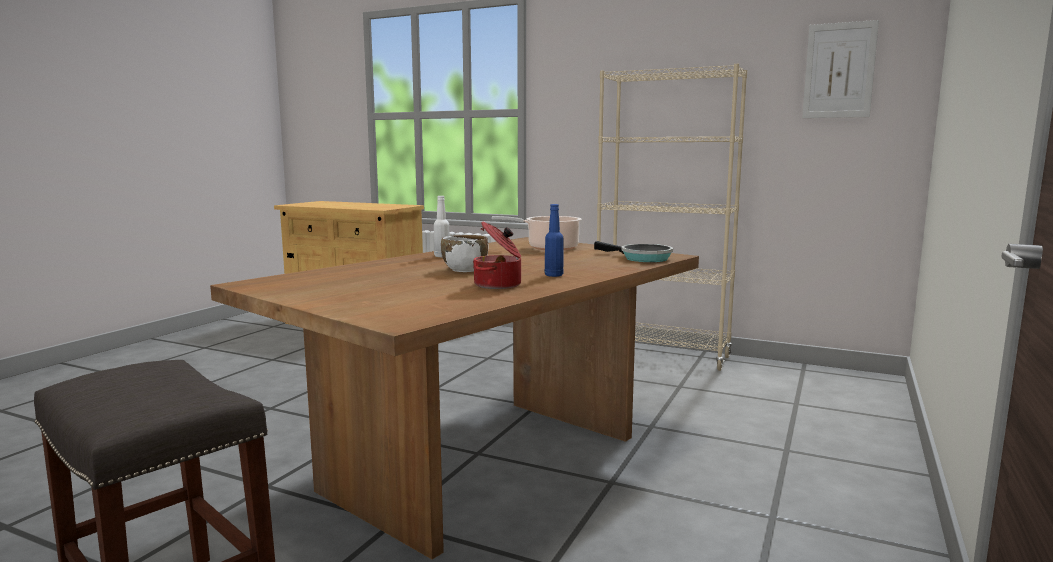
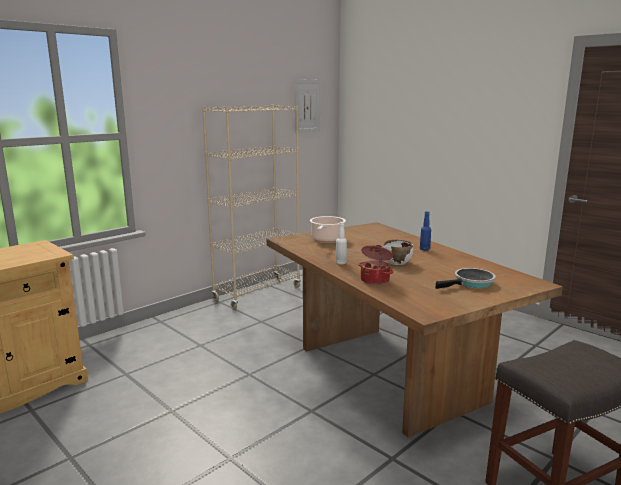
camera: 70 degrees left, 5 degrees up
cooking pot [473,221,521,289] -> cooking pot moved to [358,245,394,285]
frying pan [594,241,673,262] -> frying pan moved to [436,268,496,289]

